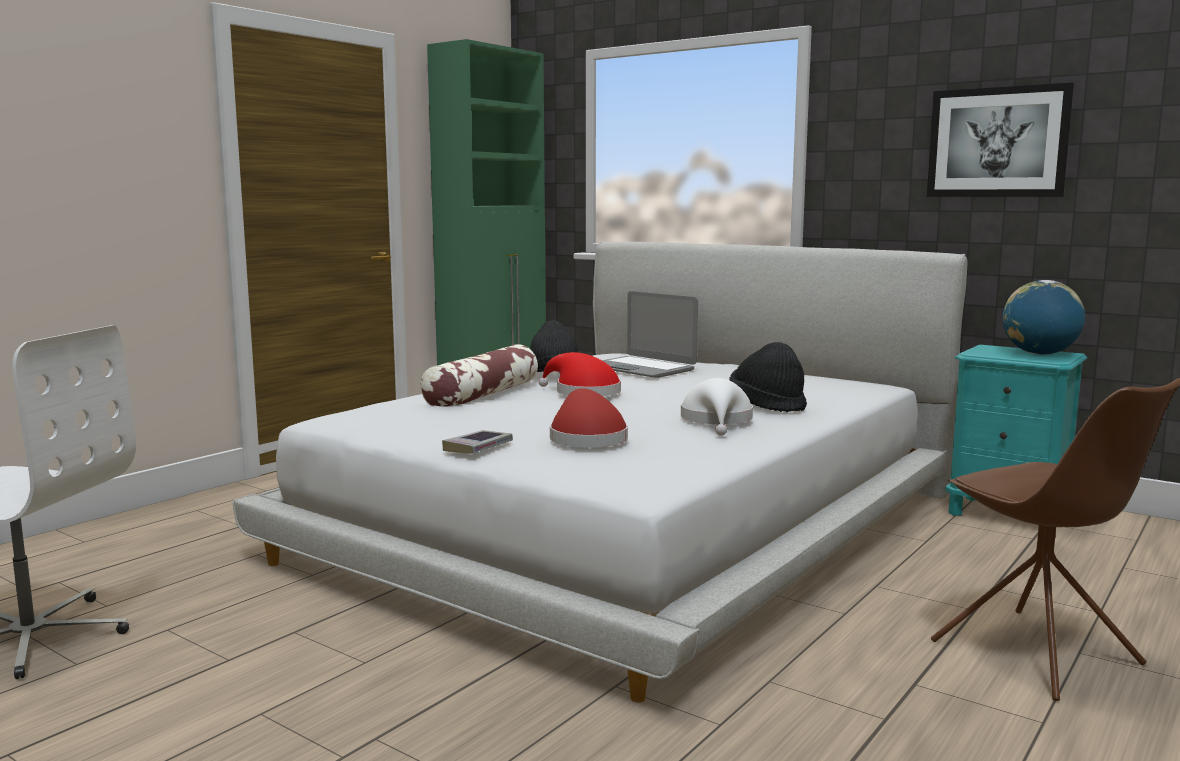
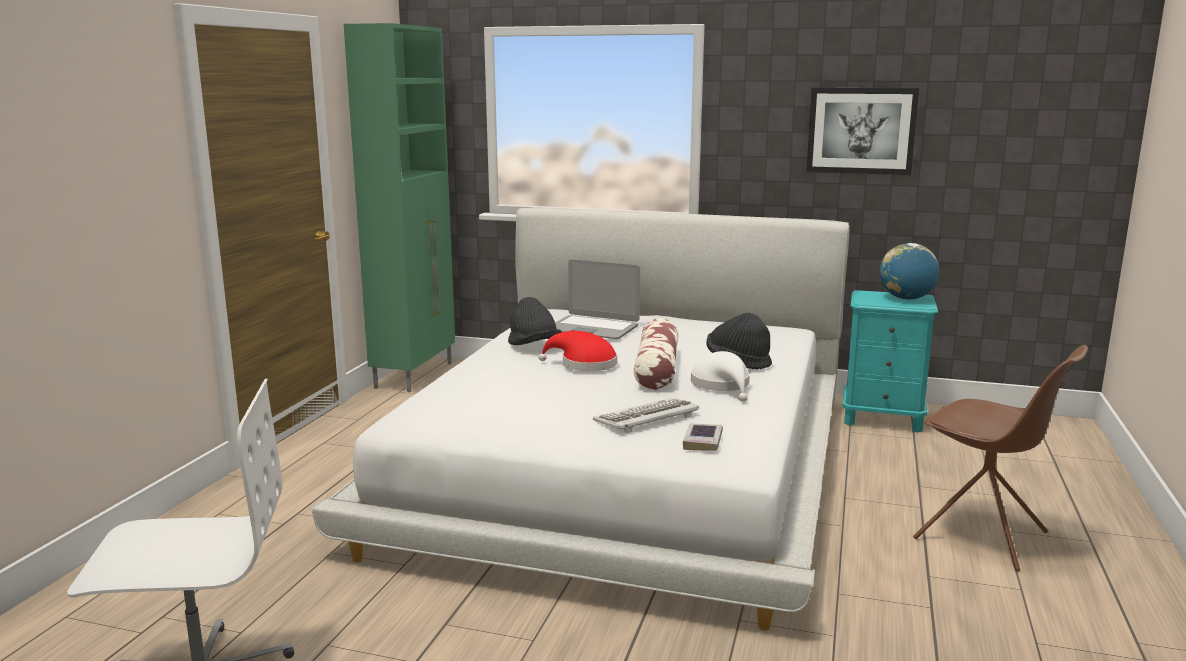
camera: 20 degrees left, 5 degrees up
pillow [420,344,538,407] -> pillow moved to [634,318,679,390]
book [442,430,513,454] -> book moved to [683,424,723,451]
red hat [550,388,628,448] -> keyboard [593,398,699,433]

